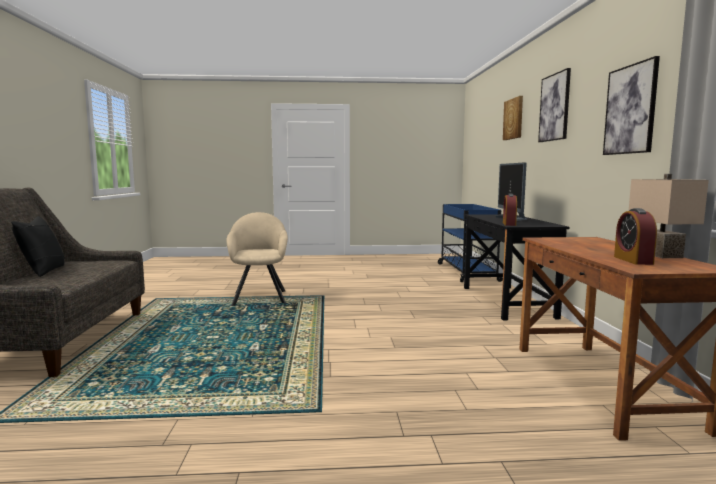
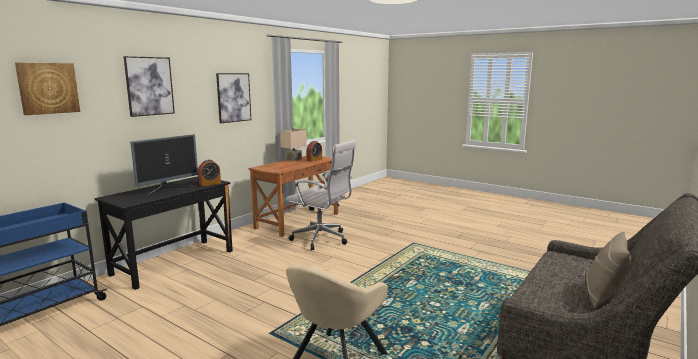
camera: 140 degrees left, 5 degrees up
black pillow [11,216,65,277] -> beige pillow [586,231,632,308]
none -> white office chair [286,140,356,250]

